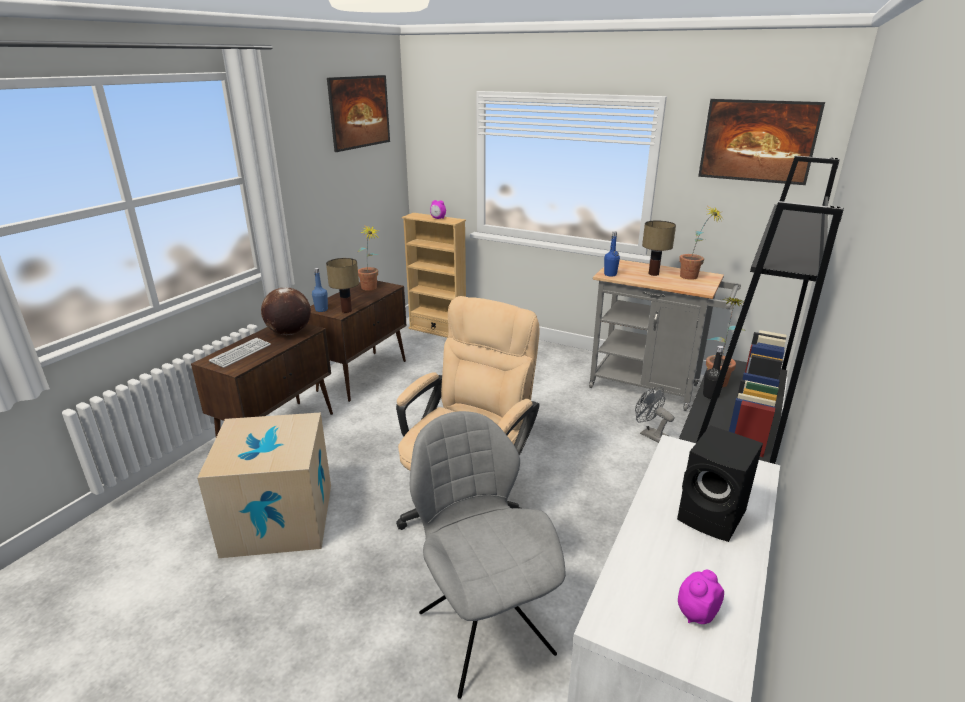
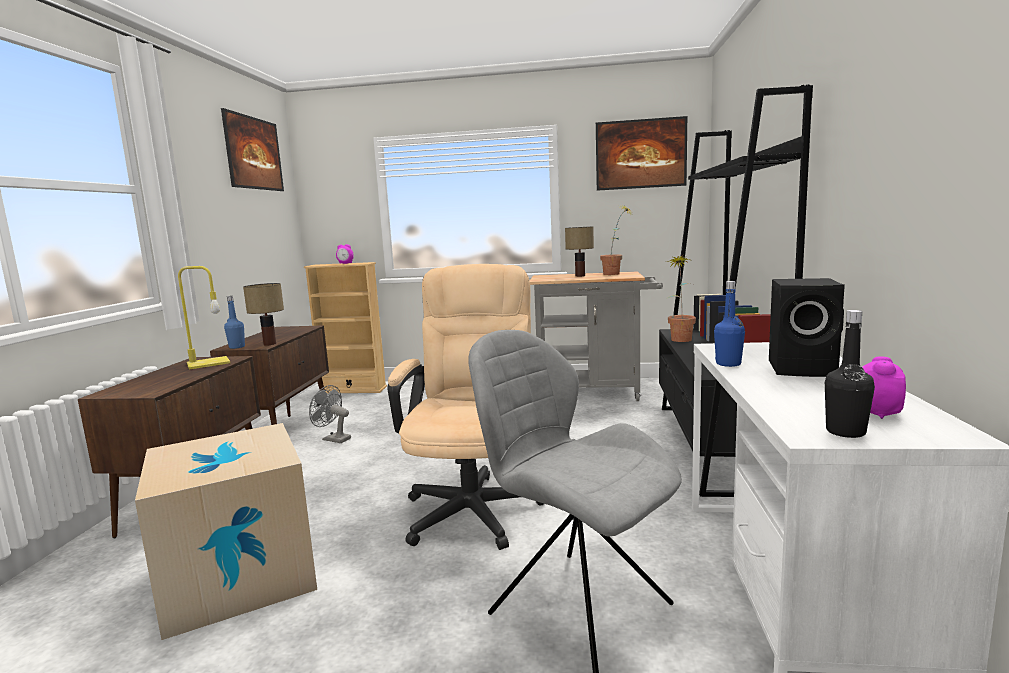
camera: 20 degrees left, 15 degrees down
keyboard [209,338,271,368] -> none
globe [261,287,311,335] -> yellow table lamp [178,266,230,370]
potted plant [358,226,380,291] -> none
blue bottle [604,231,620,277] -> blue bottle moved to [714,281,745,367]
grey fan [635,387,674,443] -> grey fan moved to [309,385,351,443]
black bottle [703,346,725,399] -> black bottle moved to [825,310,875,438]

